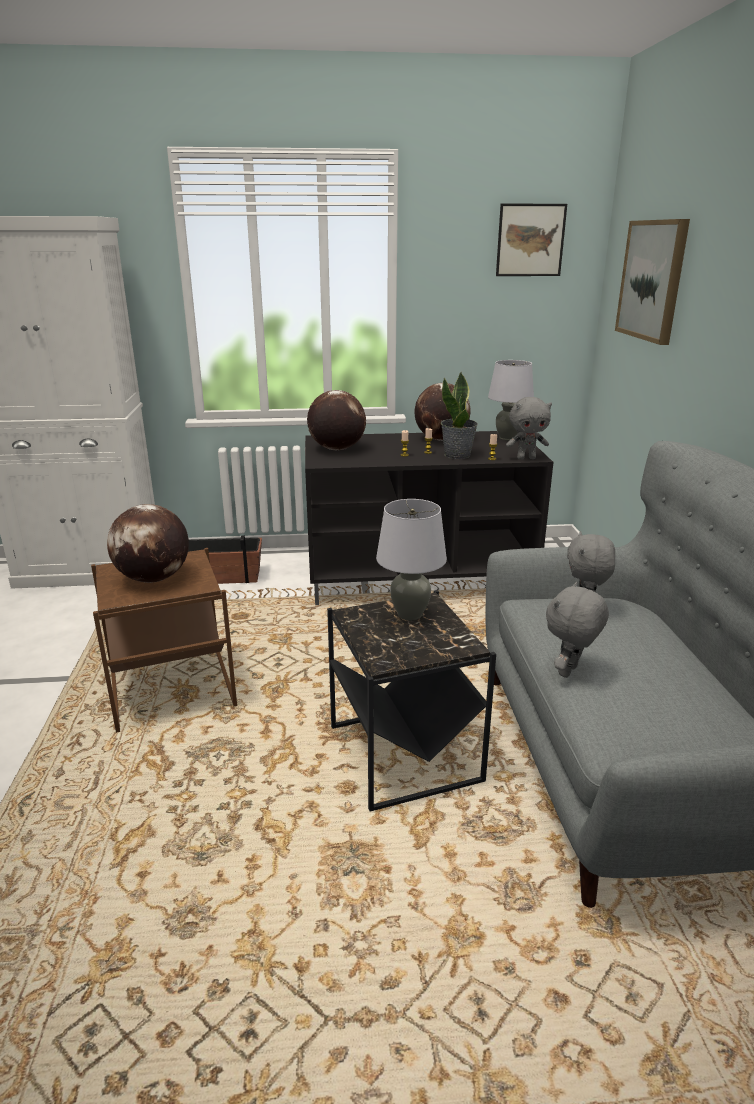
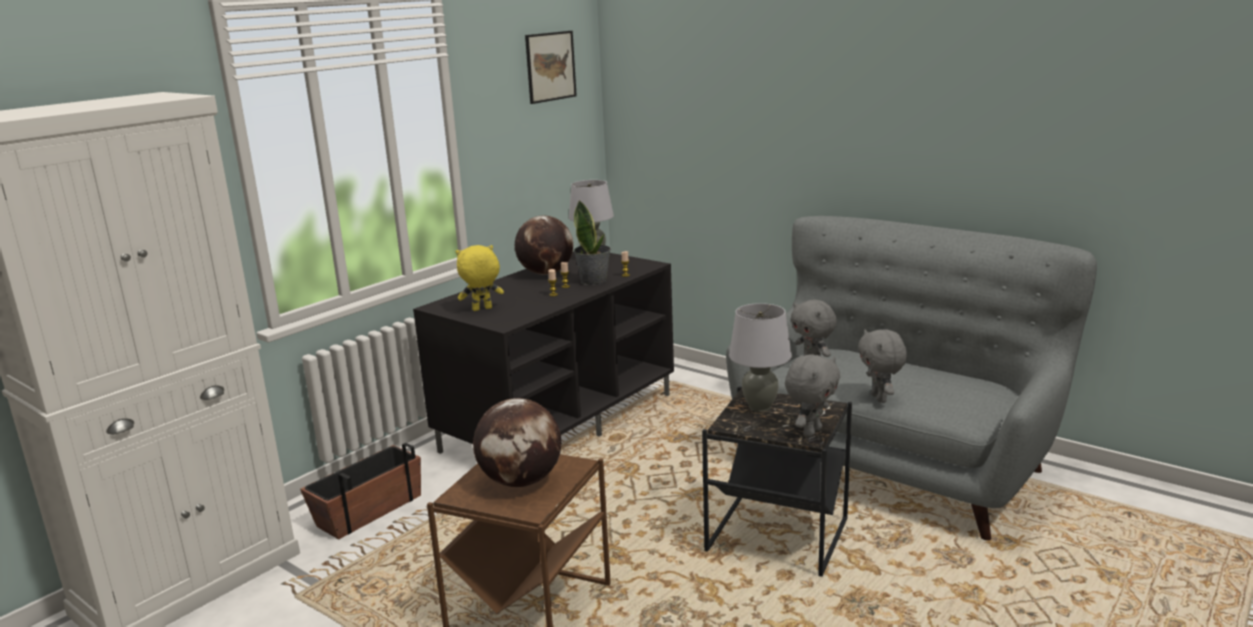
camera: 45 degrees left, 5 degrees down
globe [307,390,366,450] -> yellow plush toy [456,245,504,311]
grey plush toy [506,397,552,460] -> grey plush toy moved to [785,354,840,437]
picture [615,219,690,345] -> none

